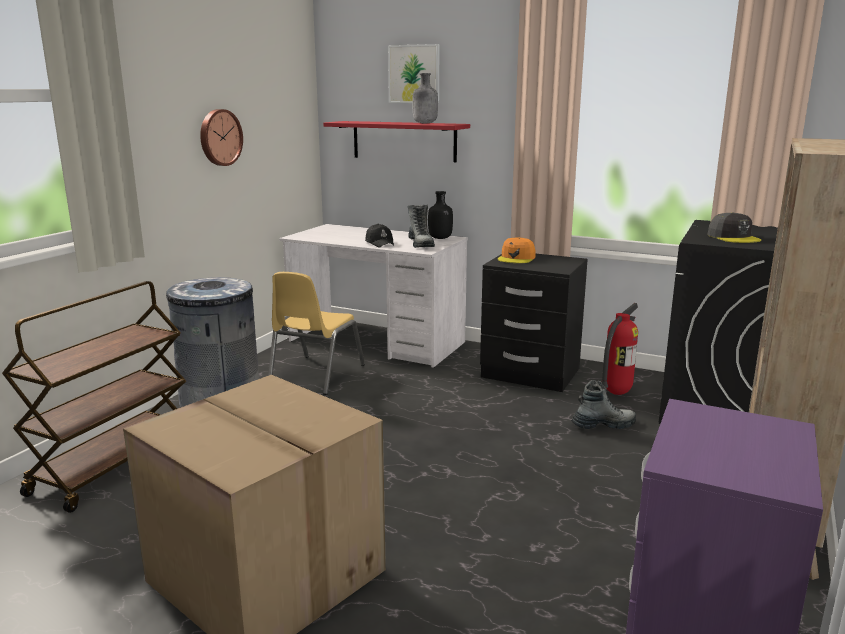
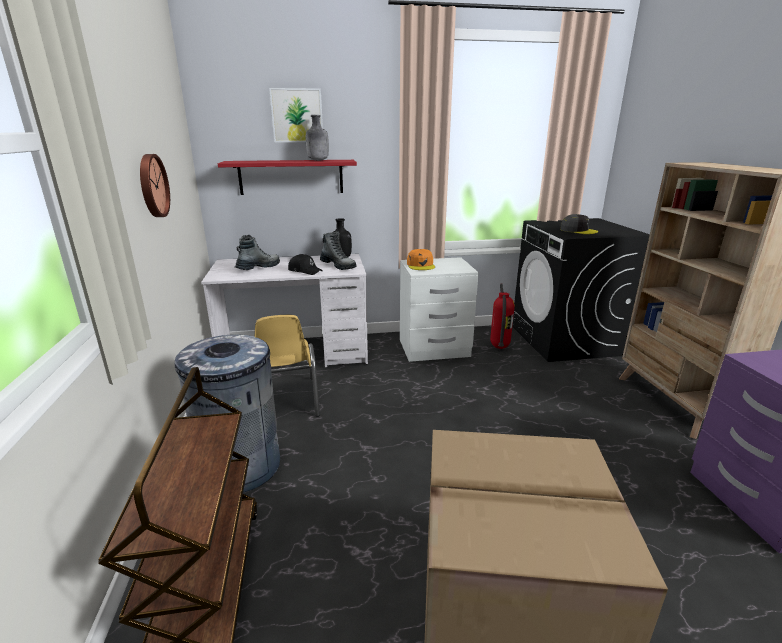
camera: 35 degrees left, 5 degrees up
black nightstand [480,254,588,392] -> white nightstand [400,257,479,362]
boot [571,380,636,429] -> boot moved to [235,235,280,270]

